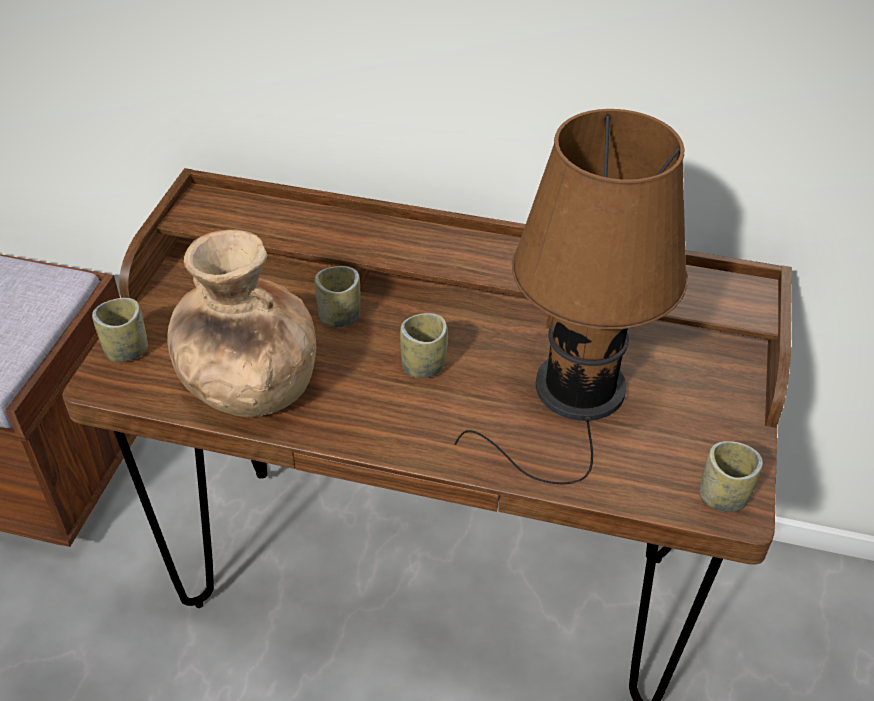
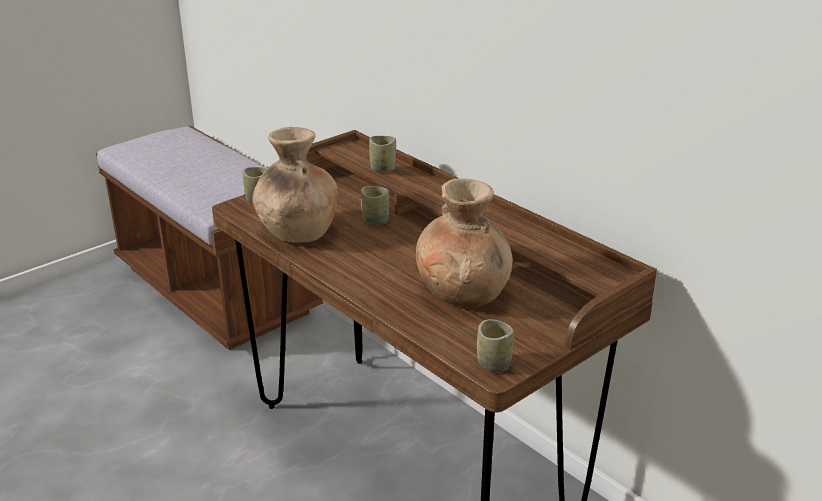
camera: 35 degrees right, 15 degrees down
cup [400,313,447,378] -> cup moved to [369,136,396,171]
brown table lamp [454,109,688,485] -> brown vase [416,178,513,307]

